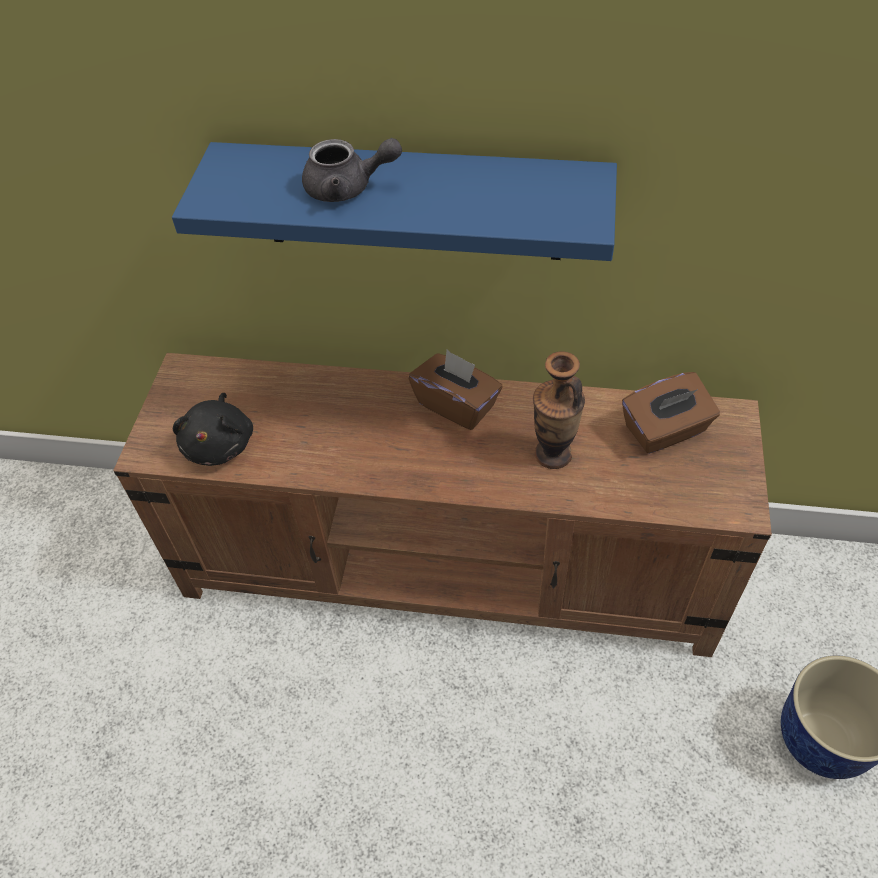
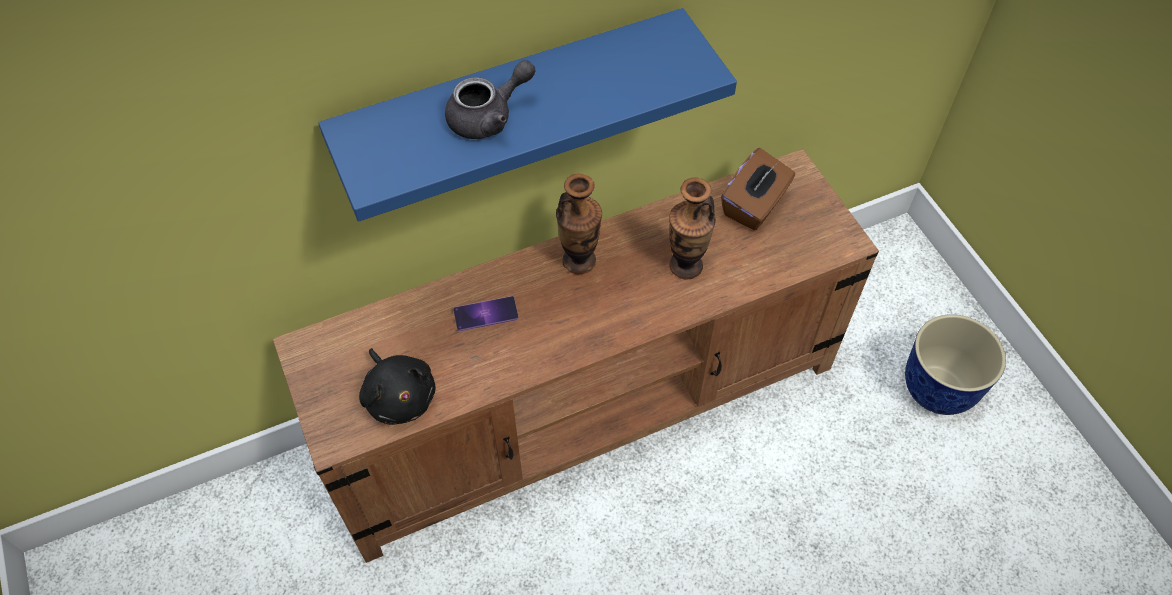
camera: 35 degrees left, 5 degrees up
brown tissue box [409,350,502,430] -> vase [556,174,602,274]
none -> phone [453,296,519,332]

